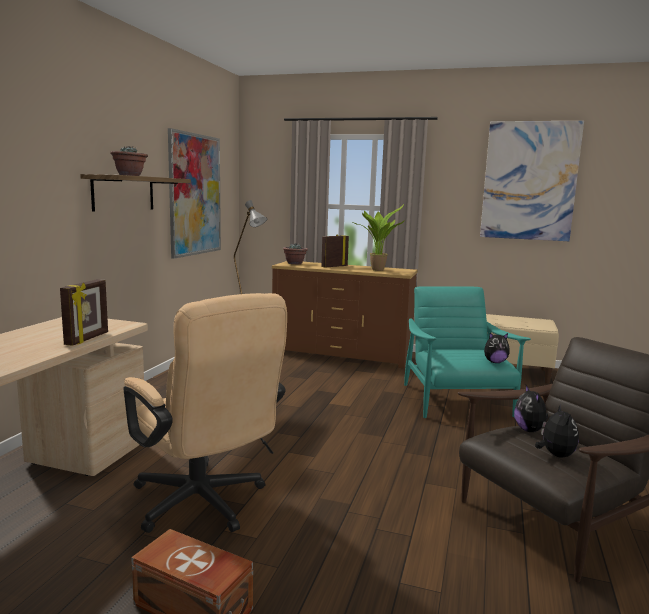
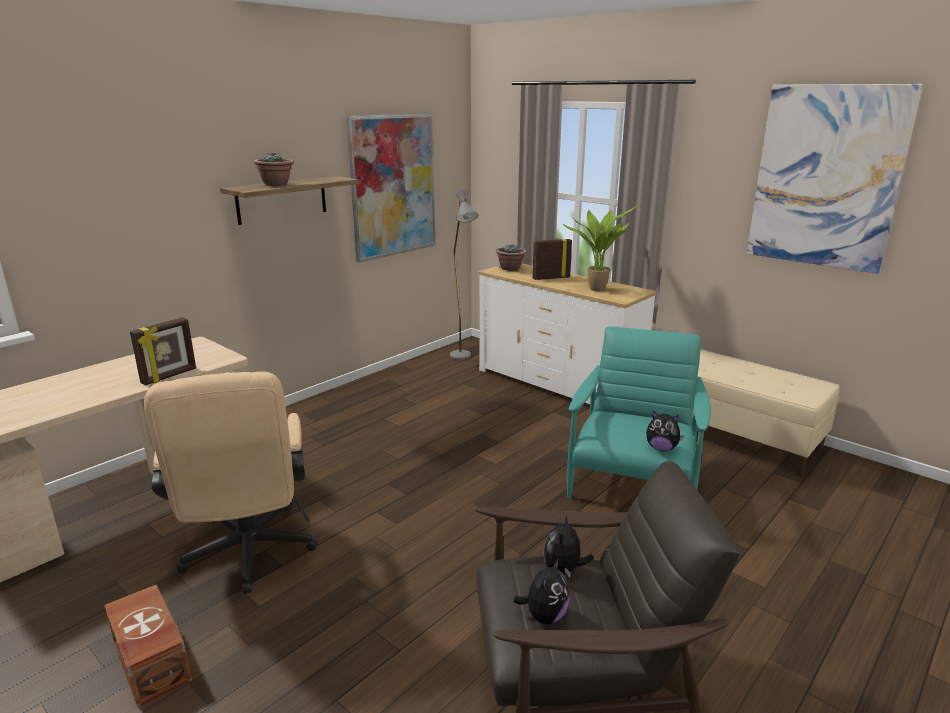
camera: 25 degrees right, 10 degrees up
brown dresser [272,261,418,368] -> white dresser [479,264,657,404]

